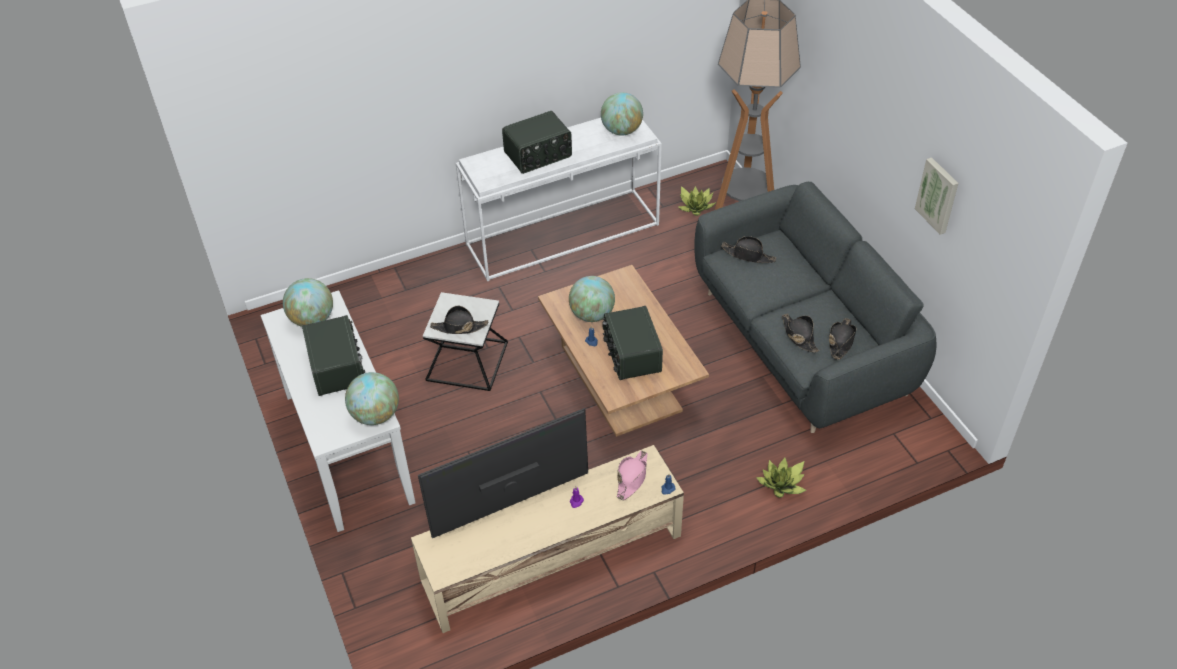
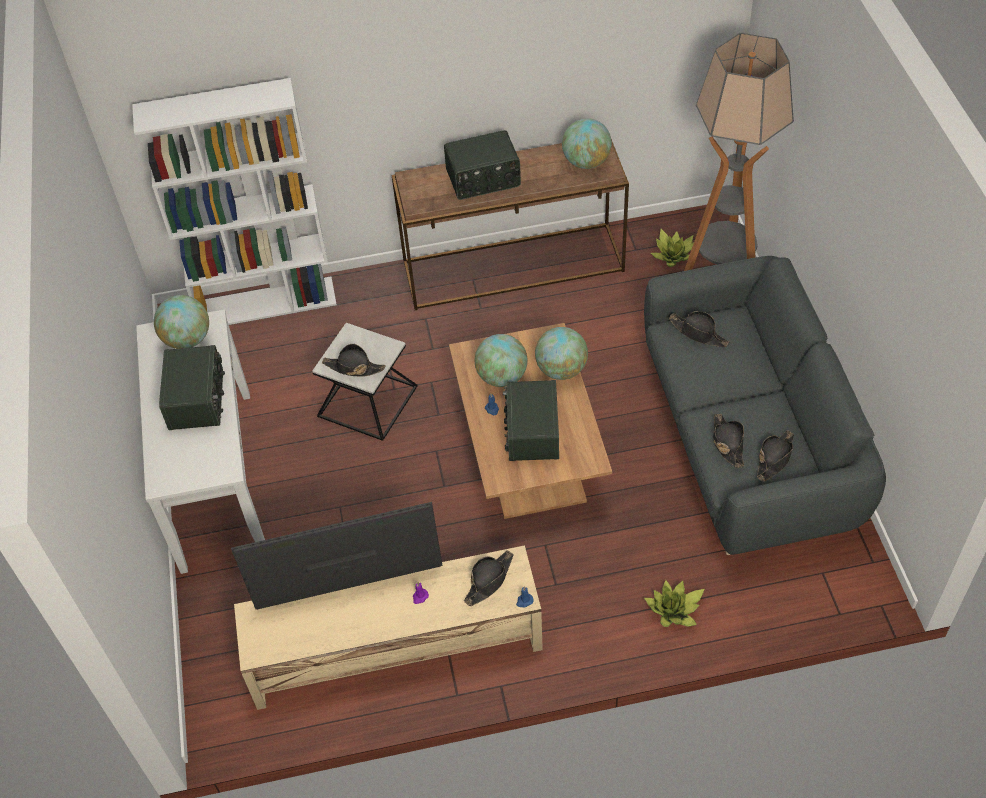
camera: 15 degrees right, 5 degrees up
globe [345,372,399,425] -> globe moved to [535,327,588,380]
white console table [456,118,662,281] -> brown console table [392,139,629,310]
pink hat [617,451,648,500] -> black hat [464,550,514,606]
picture [915,157,958,235] -> none
none -> white bookcase [132,78,337,325]

